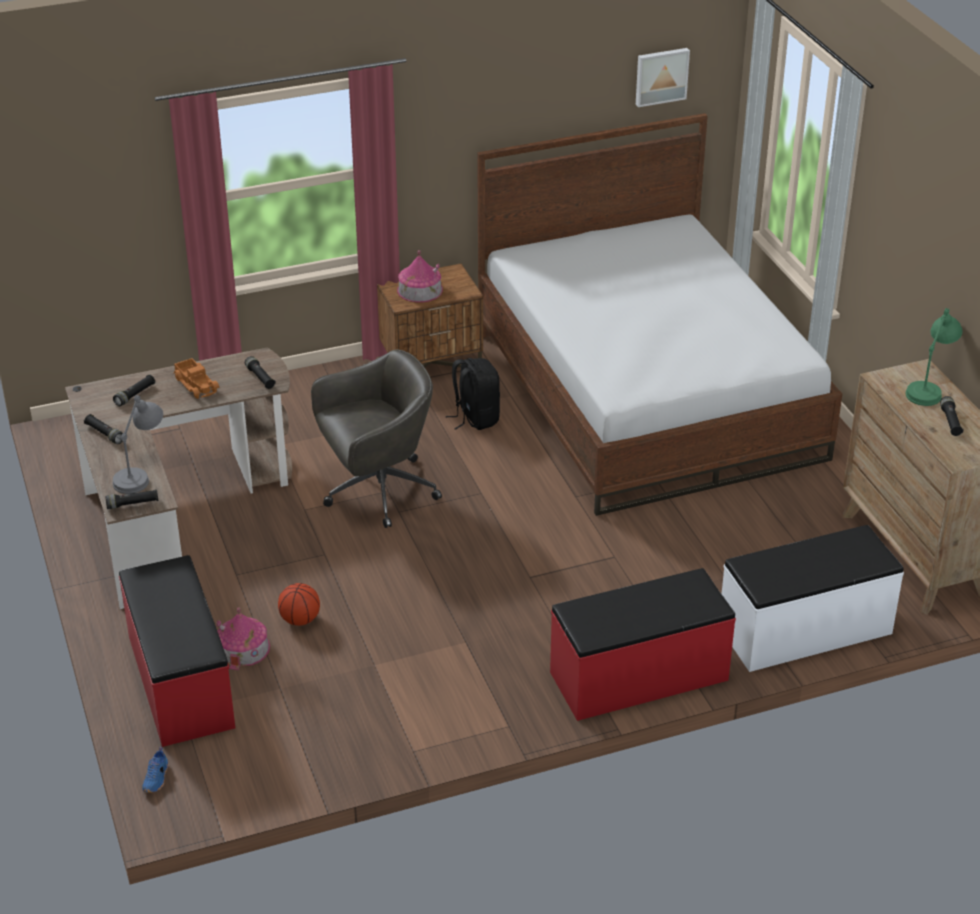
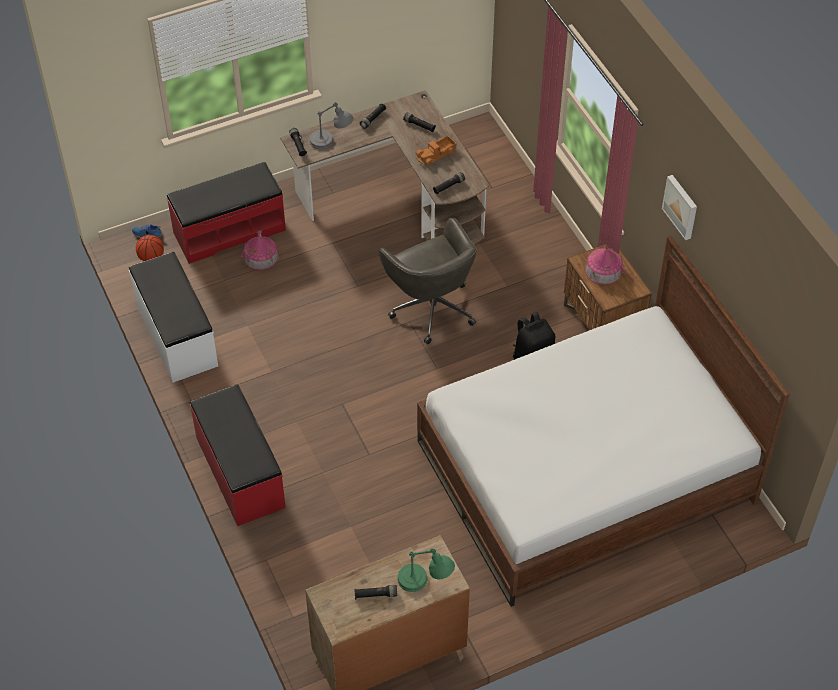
camera: 85 degrees right, 15 degrees up
basketball [278,583,320,626] -> basketball moved to [136,235,164,261]
picture [636,48,690,107] -> picture moved to [662,175,697,240]
white bench [722,525,904,672] -> white bench moved to [129,252,218,383]

